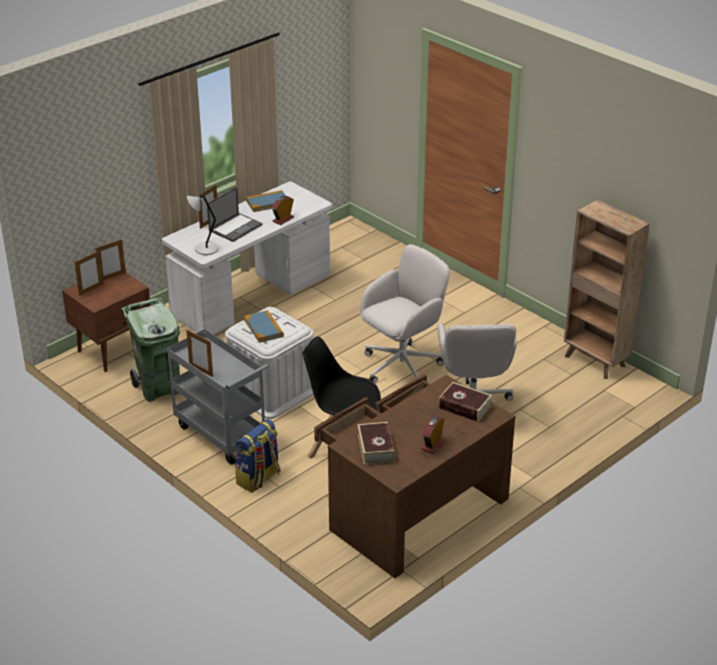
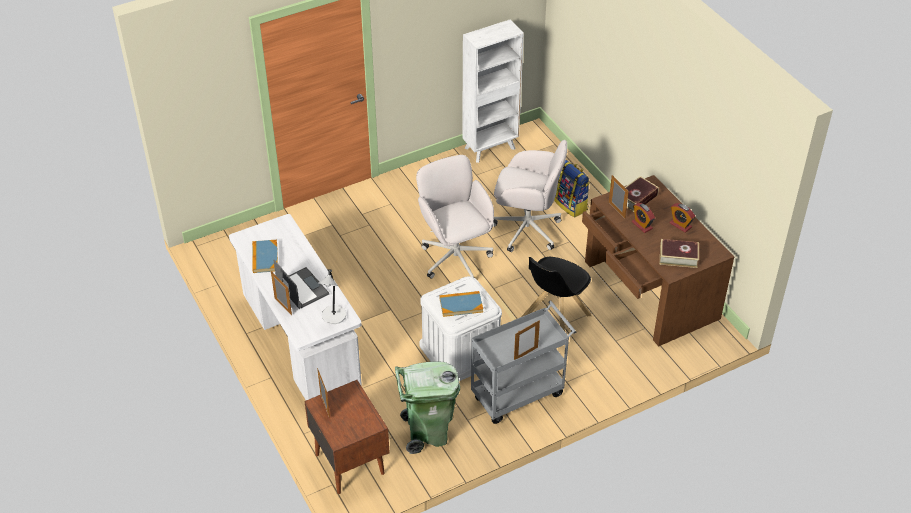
camera: 75 degrees left, 10 degrees up
picture frame [75,251,103,296] -> picture frame moved to [609,175,629,219]
backpack [235,419,281,492] -> backpack moved to [554,160,590,218]
alarm clock [272,195,294,225] -> alarm clock moved to [632,203,655,233]
brown bookcase [564,200,650,379] -> white bookcase [462,20,524,163]

